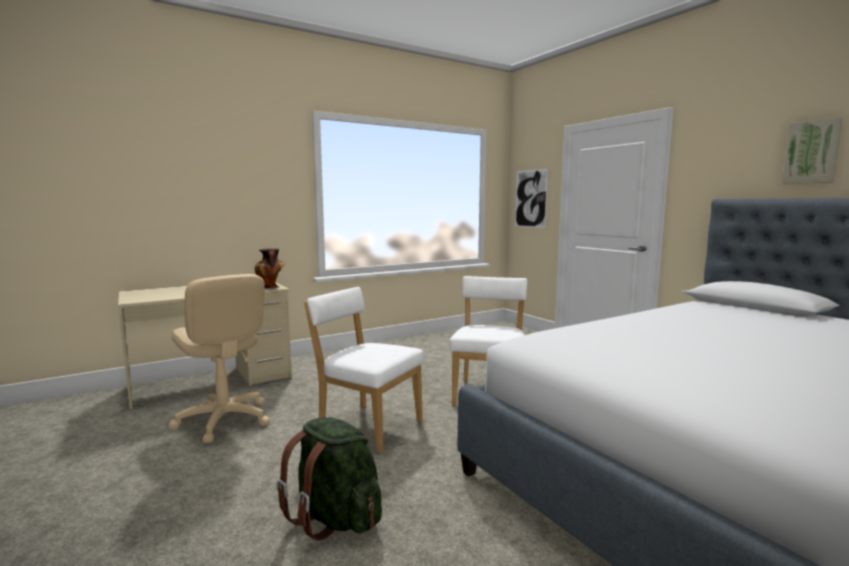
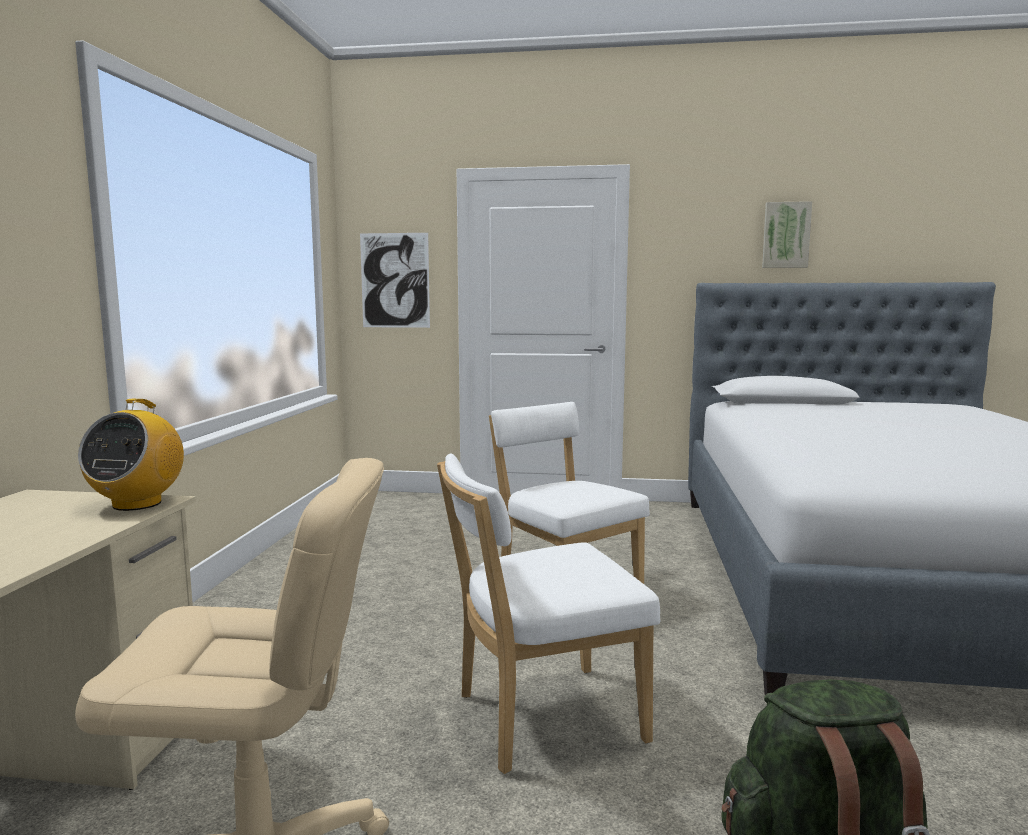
camera: 50 degrees left, 0 degrees up
vase [255,248,285,288] -> radio [78,399,184,511]

